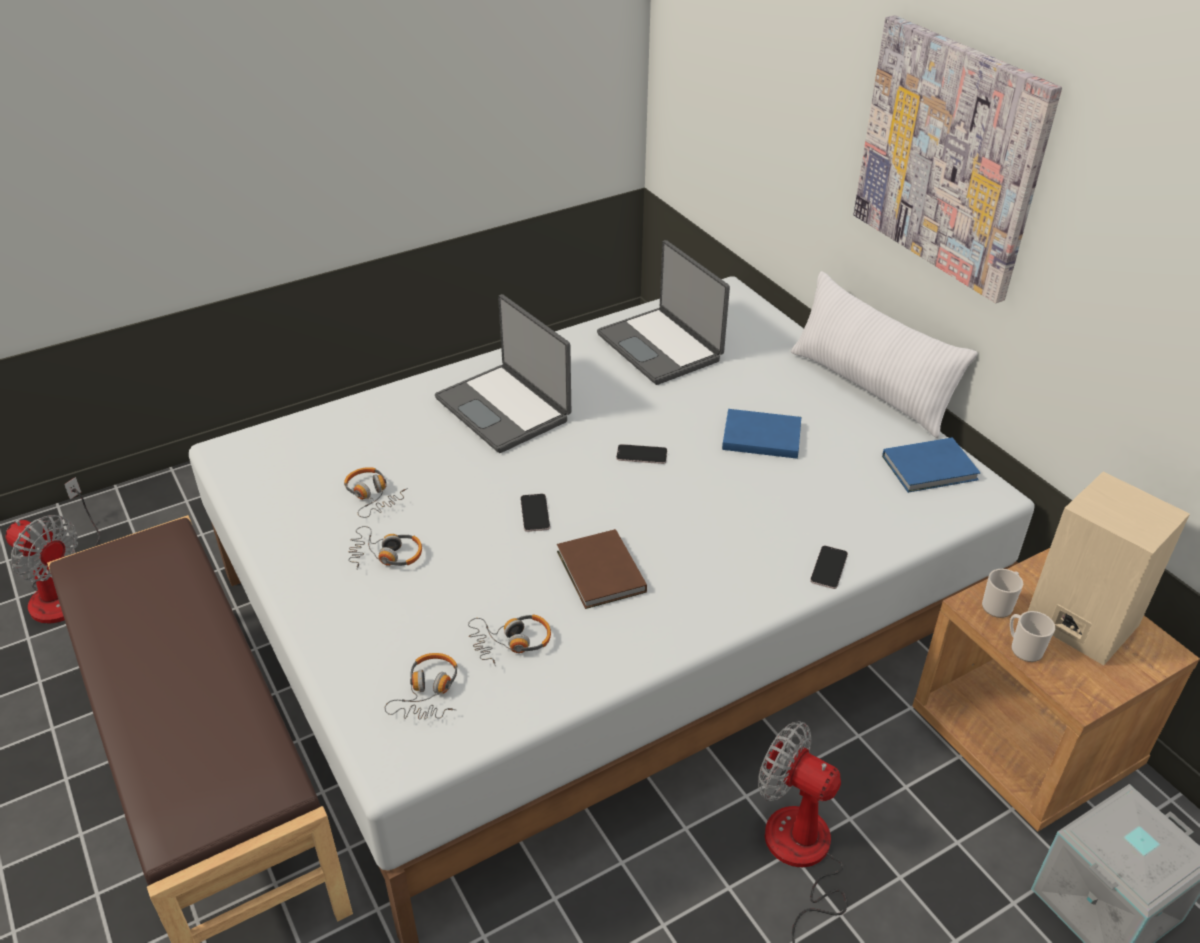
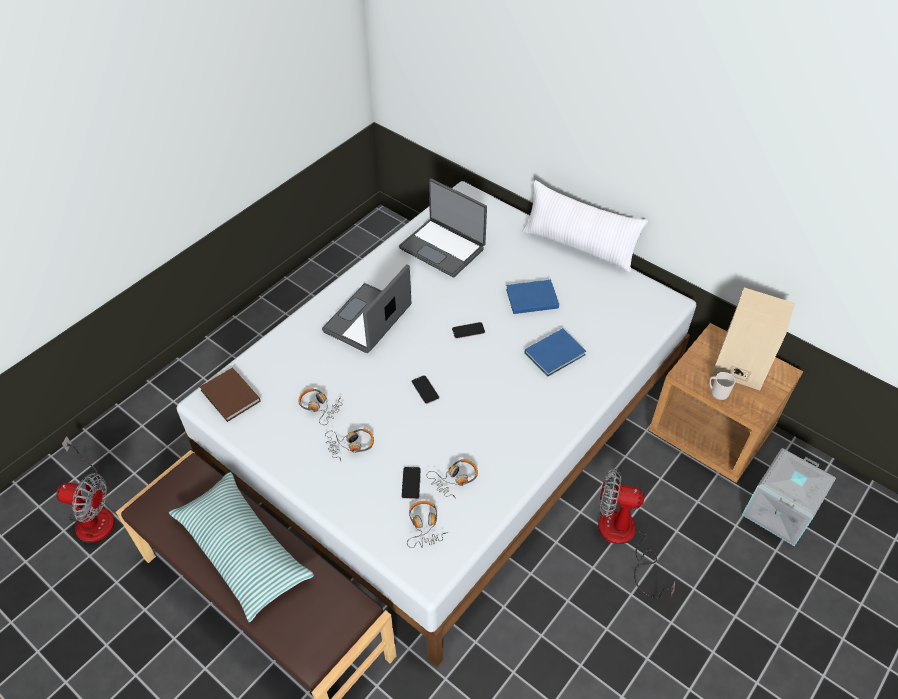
camera: 20 degrees left, 10 degrees up
laptop [435,294,571,453] -> laptop turned 90 degrees clockwise [322,264,411,353]
brown book [557,529,647,609] -> brown book moved to [200,367,261,422]
phone [810,546,848,589] -> phone moved to [401,467,421,499]
picture [854,15,1062,303] -> none
blue book [882,437,981,493] -> blue book moved to [525,328,586,377]
mug [982,569,1023,618] -> none
none -> pillow [169,472,314,622]

